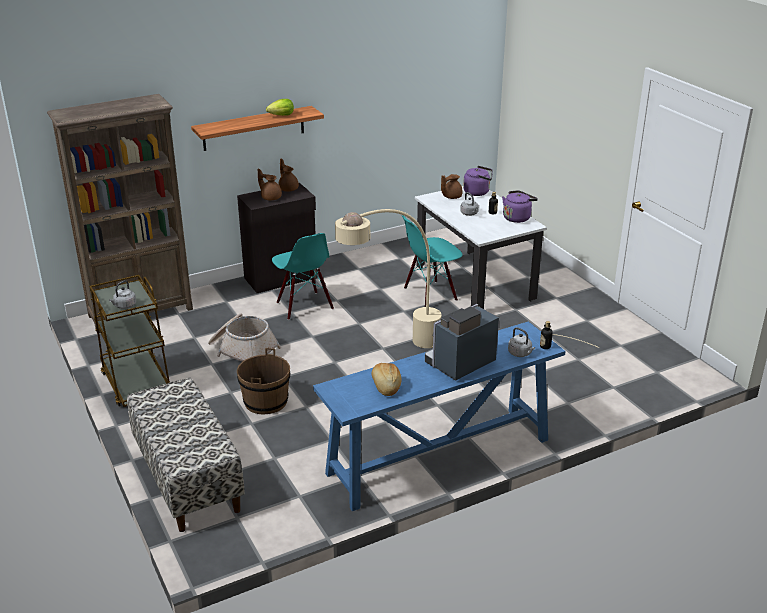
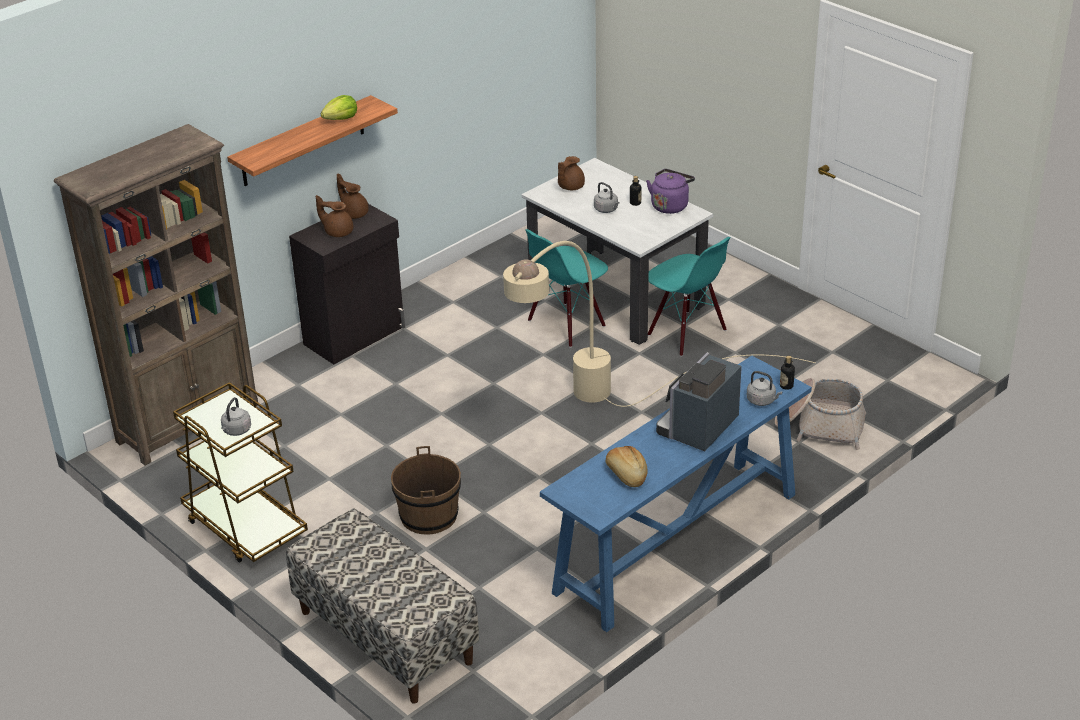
camera: 15 degrees left, 5 degrees up
basket [208,313,281,361] -> basket moved to [775,378,866,450]
turquoise chair [272,233,334,320] -> turquoise chair moved to [648,237,731,356]
purple kettle [463,166,493,196] -> none

